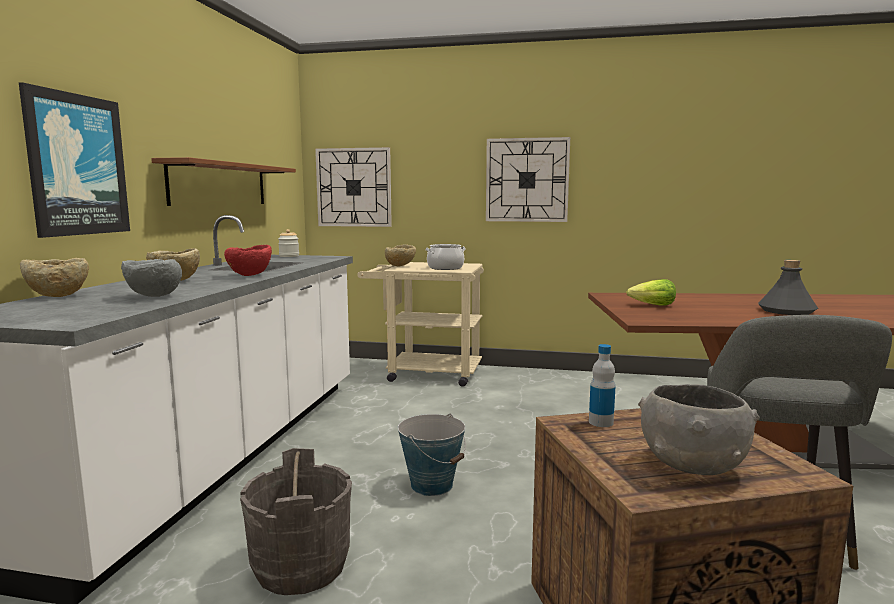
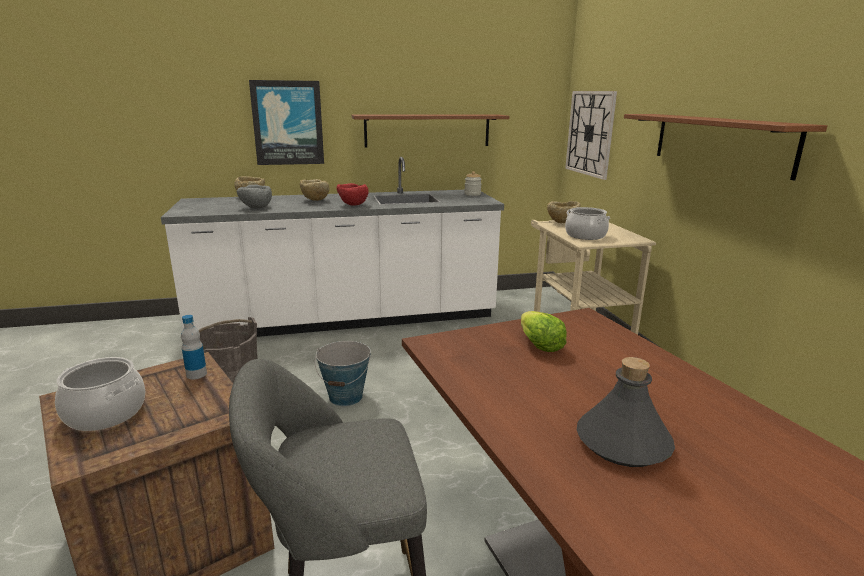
camera: 65 degrees right, 10 degrees up
wall clock [486,137,570,222] -> brown shelf [624,114,827,180]
grey bowl [638,384,760,475] -> cooking pot [55,357,146,431]

